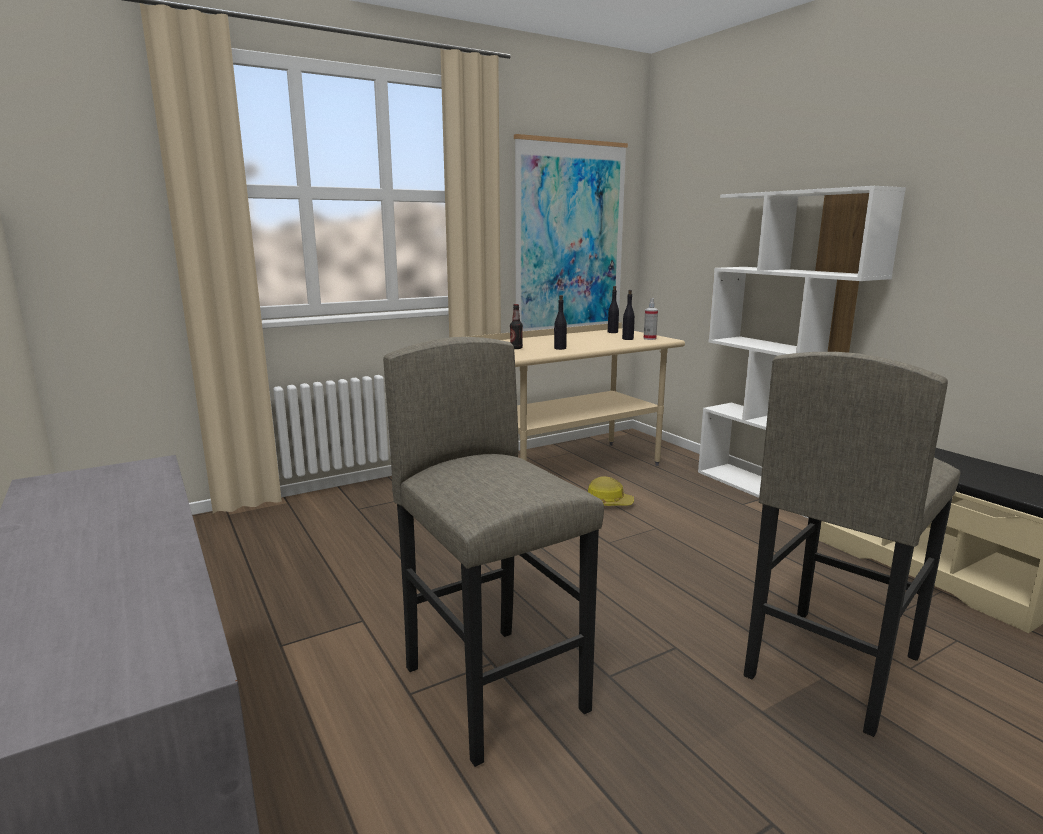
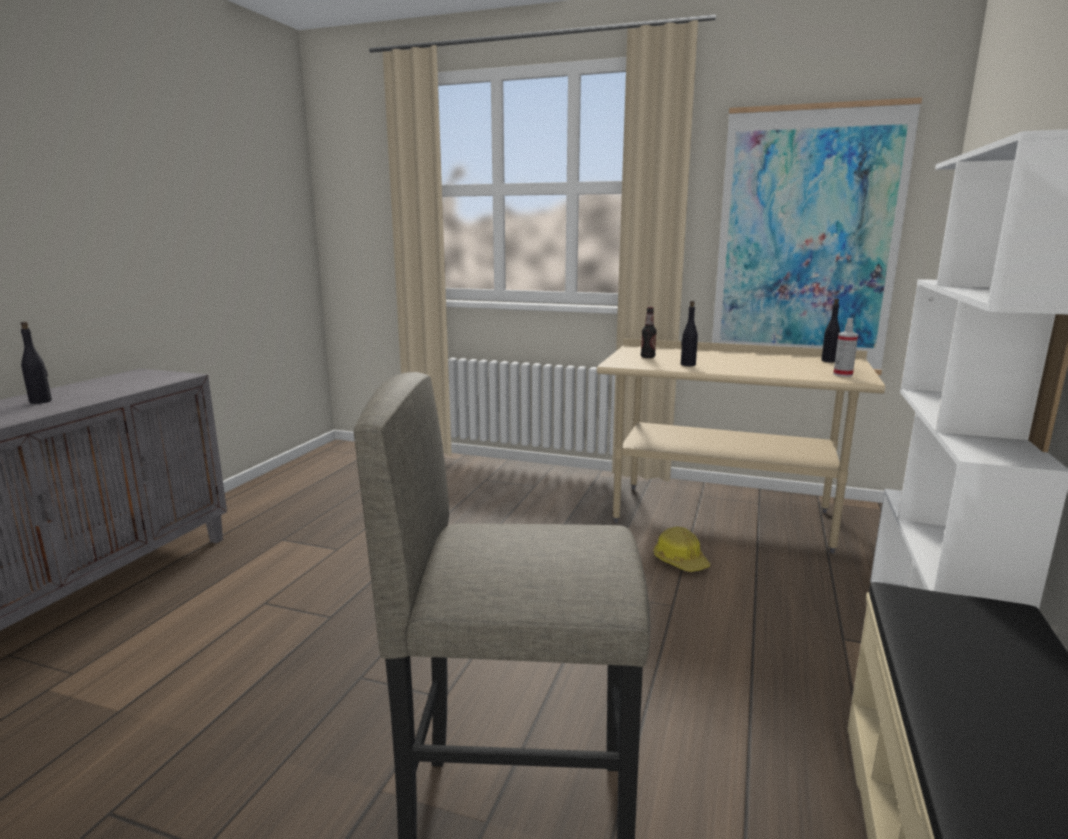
camera: 50 degrees right, 0 degrees up
grey stool [383,337,604,767] -> none
black bottle [622,290,635,340] -> black bottle moved to [21,322,52,404]

